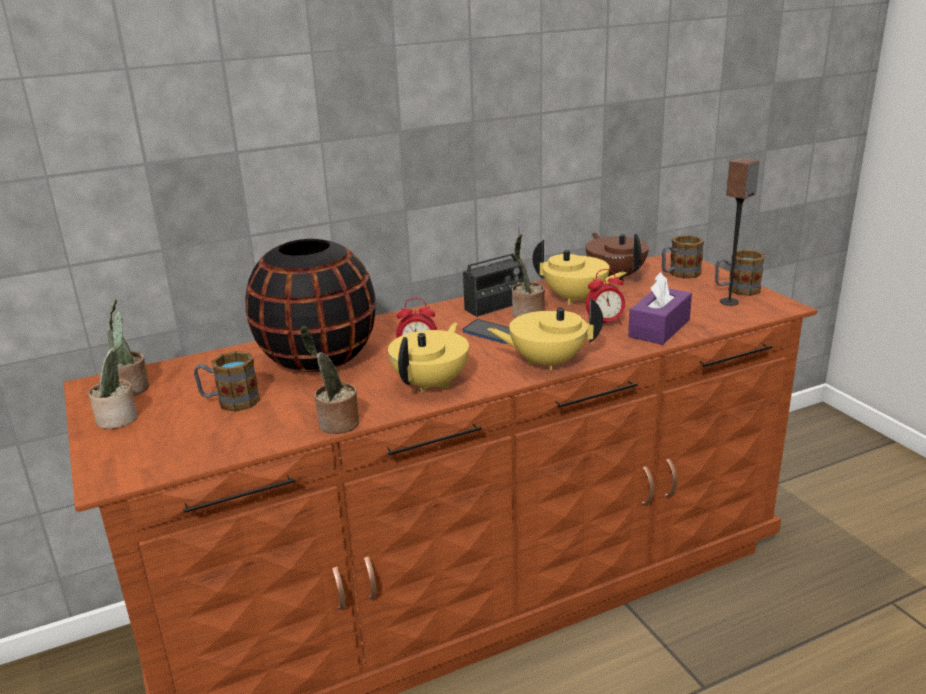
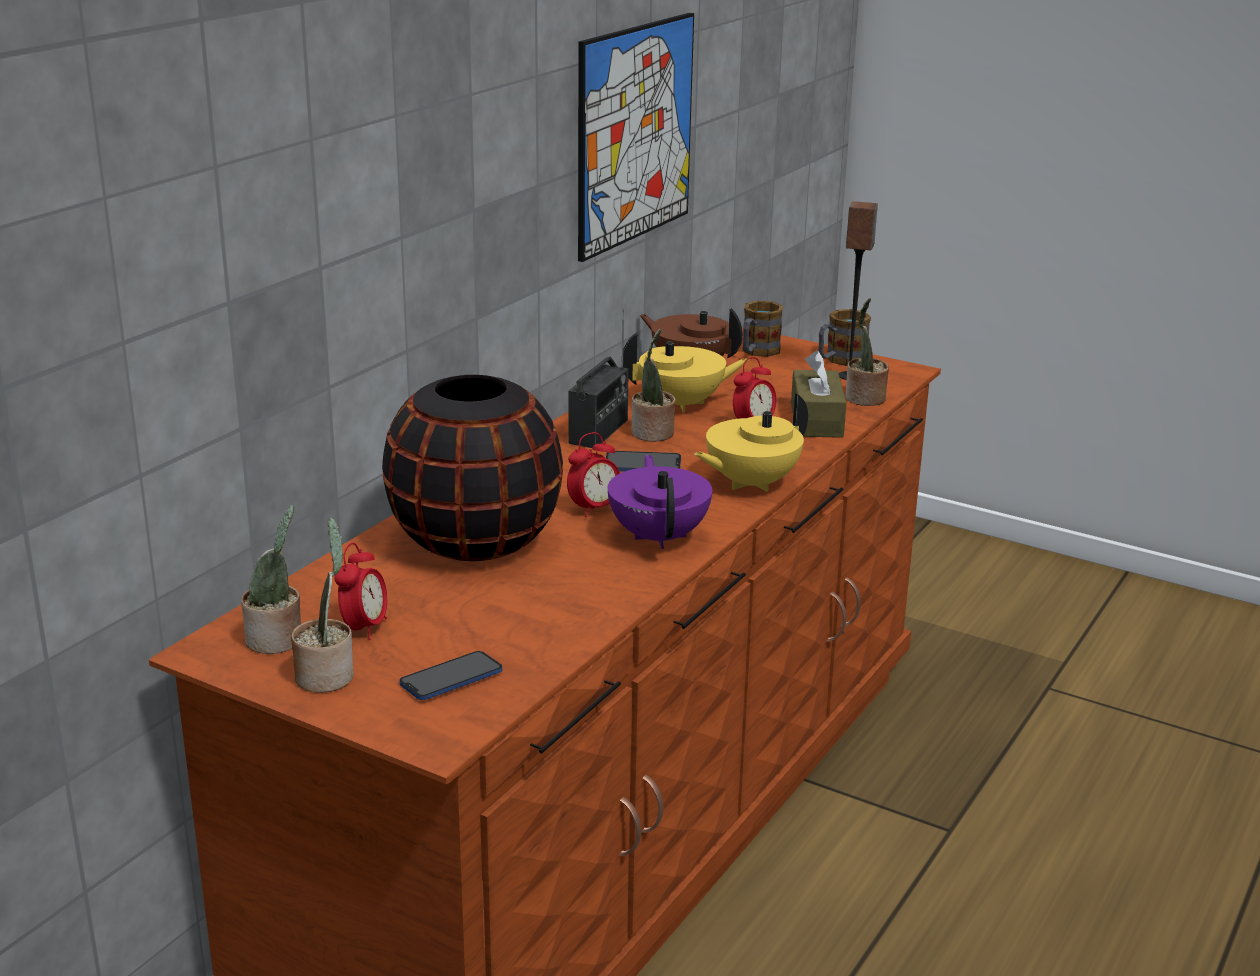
camera: 35 degrees left, 0 degrees up
mug [194,351,260,412] -> none
potted plant [300,326,359,434] -> potted plant moved to [846,298,889,406]
yellow teapot [388,323,469,393] -> purple teapot [608,455,712,549]
purple tissue box [628,272,692,345] -> brown tissue box [791,351,847,438]
none -> alarm clock [334,543,387,640]
none -> phone [399,651,502,700]
none -> picture [578,12,694,262]

